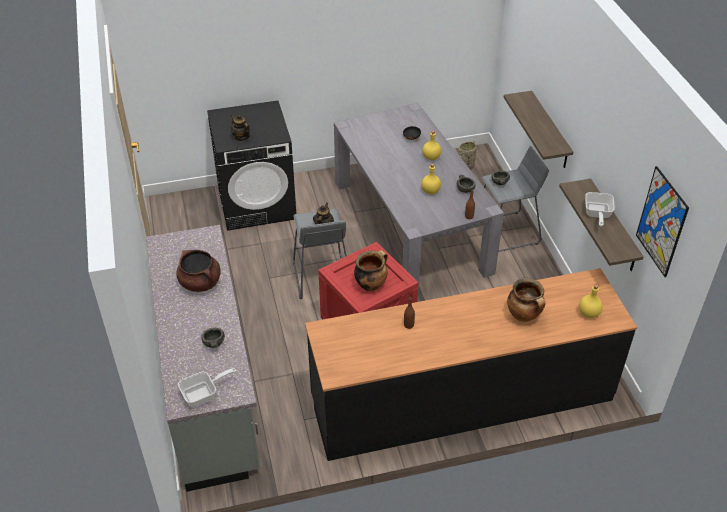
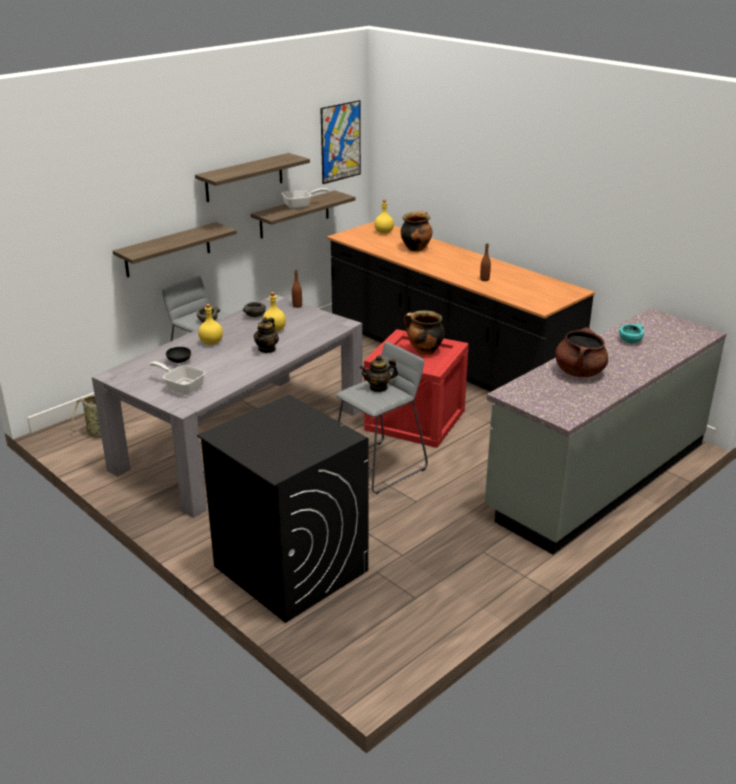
camera: 120 degrees left, 15 degrees down
frying pan [178,368,236,407] -> frying pan moved to [149,361,205,395]
grey bowl [202,328,225,348] -> turquoise bowl [619,323,644,343]
teapot [231,115,250,141] -> teapot moved to [254,317,279,353]
none -> shelf [195,153,310,202]

